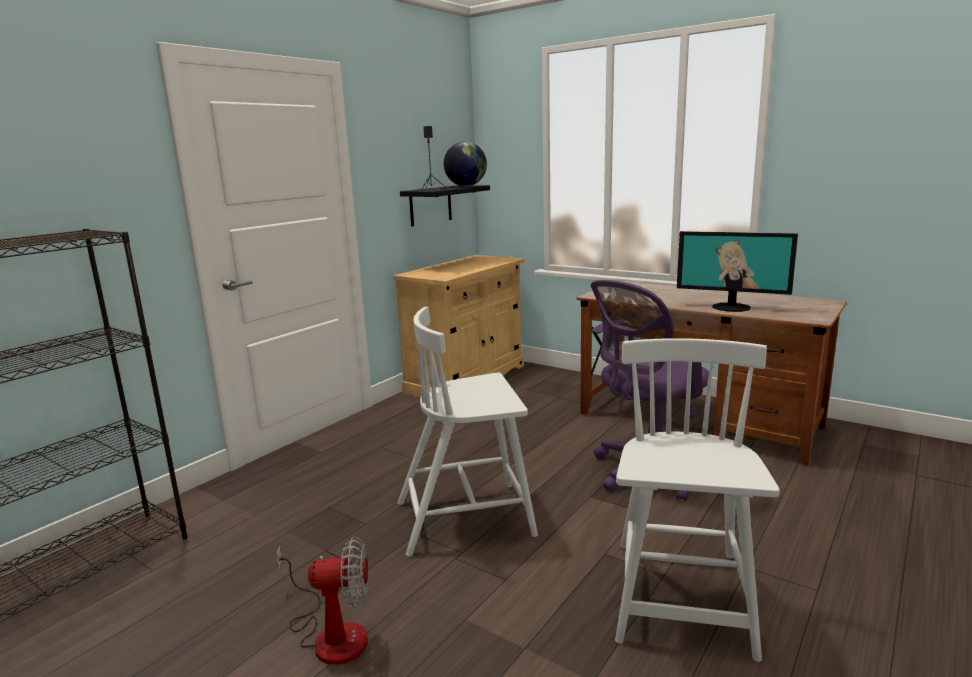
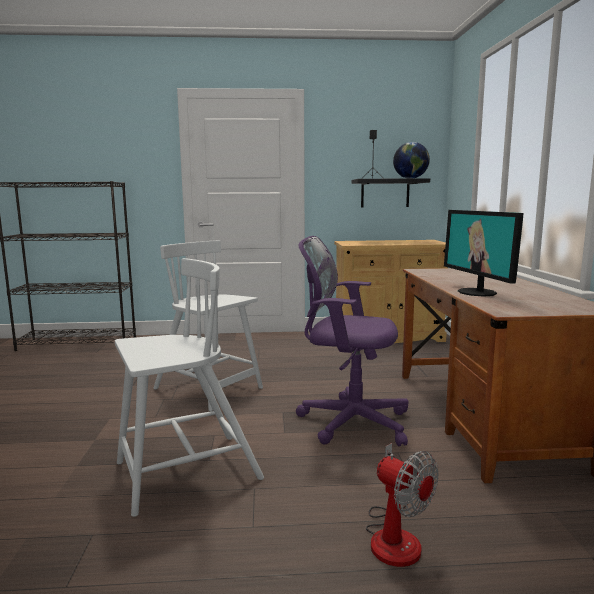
camera: 50 degrees right, 5 degrees down
fan [276,537,368,665] -> fan moved to [366,443,439,567]

